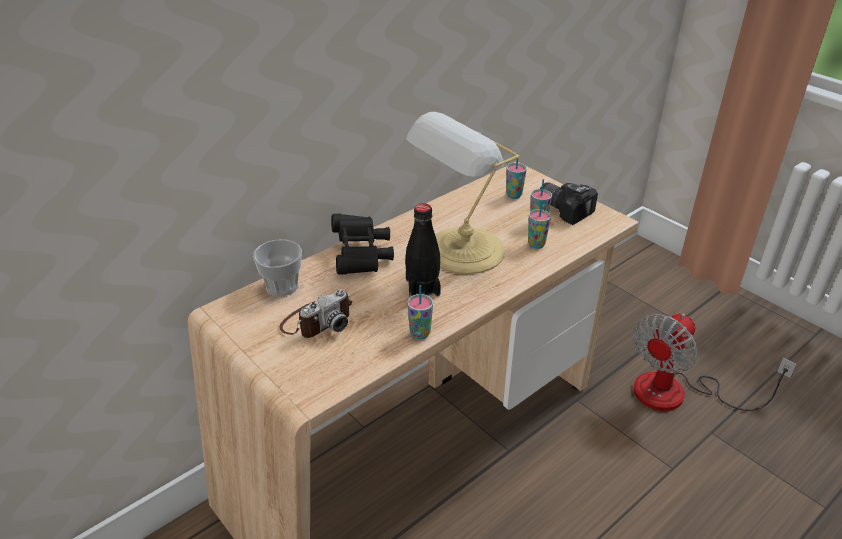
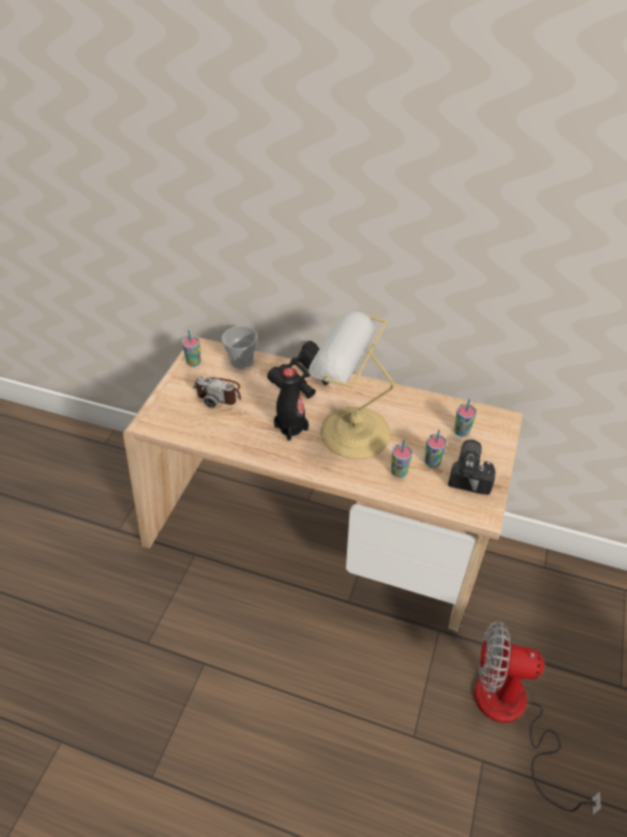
camera: 60 degrees right, 10 degrees up
cup [407,285,433,339] -> cup moved to [182,330,201,367]

